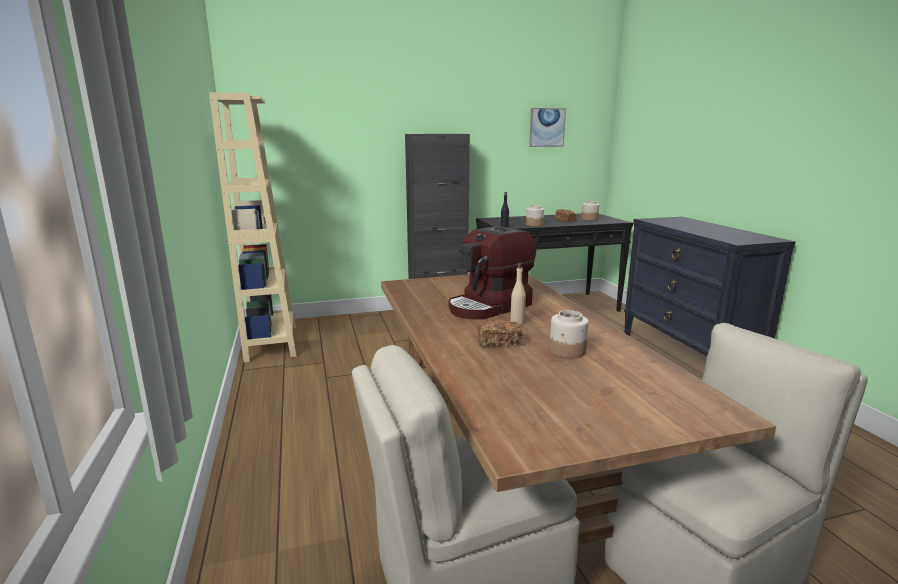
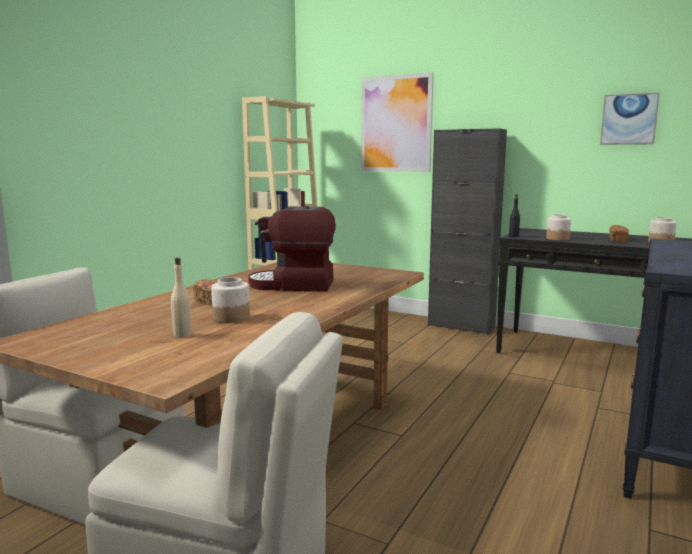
camera: 45 degrees right, 5 degrees down
beige bottle [510,263,526,325] -> beige bottle moved to [171,258,192,338]
none -> picture [361,72,434,172]

